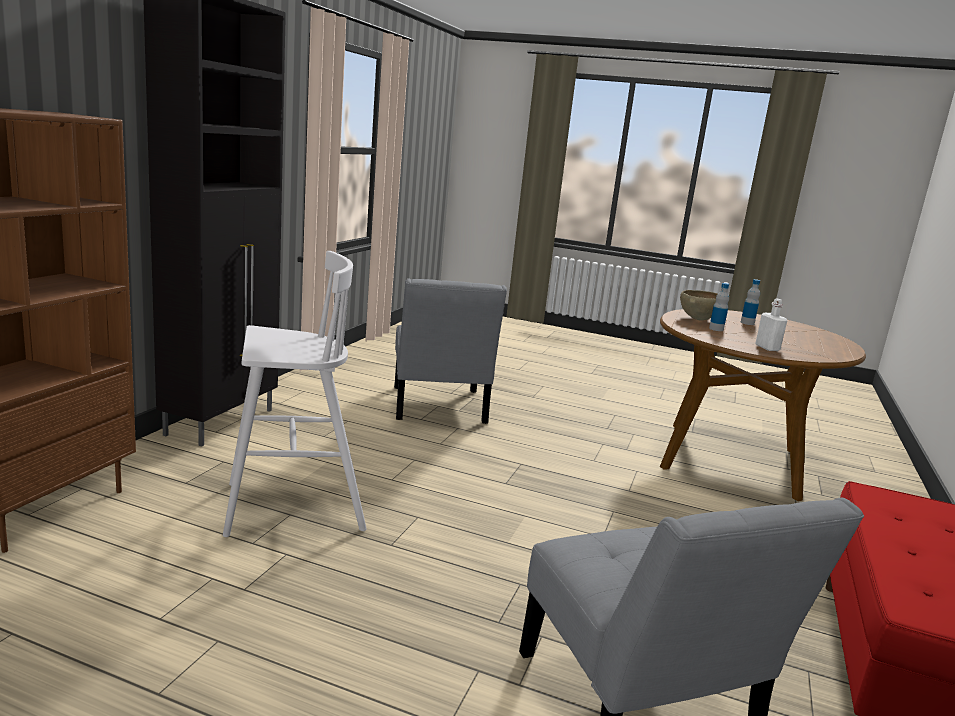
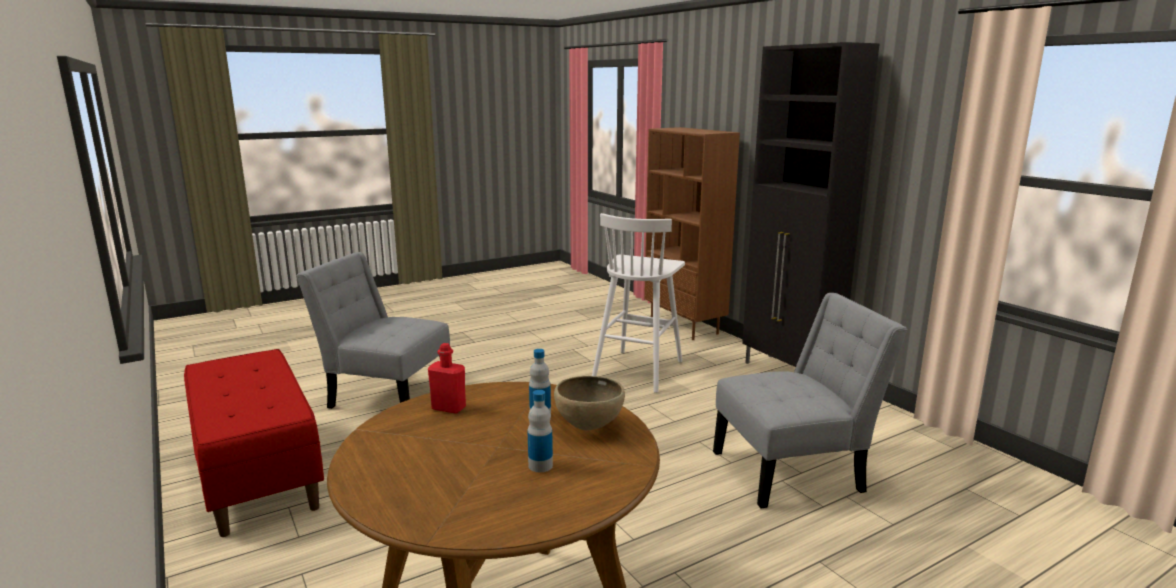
camera: 130 degrees right, 0 degrees up
grey chair [394,278,507,424] -> grey chair turned 135 degrees clockwise [713,293,908,509]
white bottle [755,299,788,351] -> red bottle [428,343,466,414]

